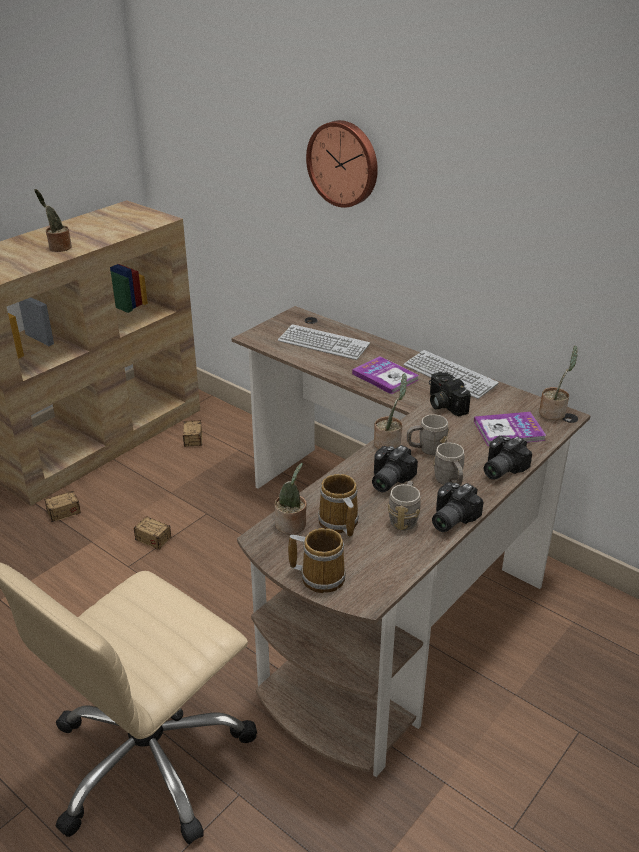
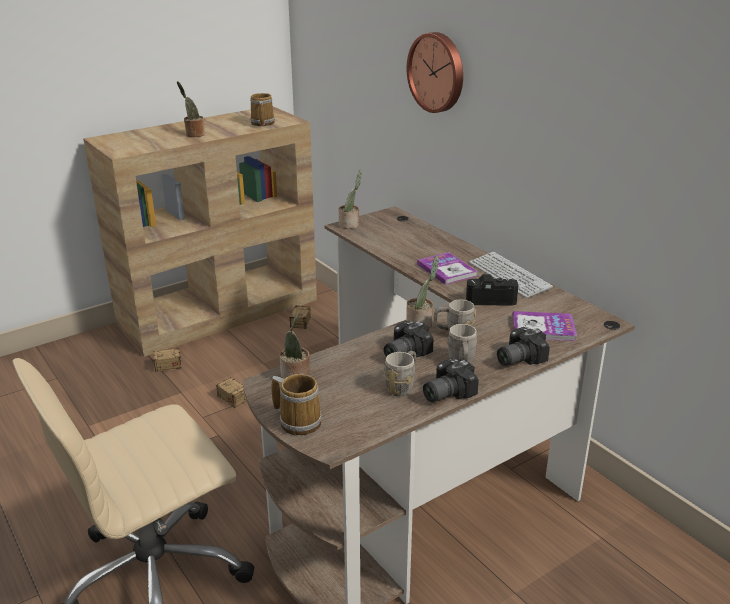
camera: 15 degrees right, 5 degrees down
keyboard [278,324,370,360] -> none
mug [318,474,359,537] -> mug moved to [250,93,275,126]
camera [429,372,471,416] -> camera turned 105 degrees clockwise [466,274,518,306]
potted plant [539,346,578,420] -> potted plant moved to [339,170,362,229]

